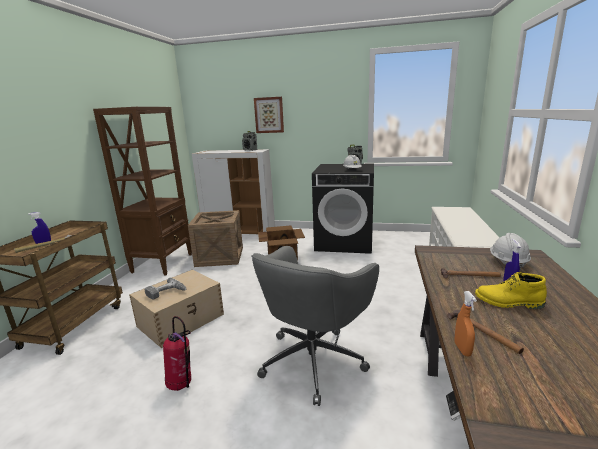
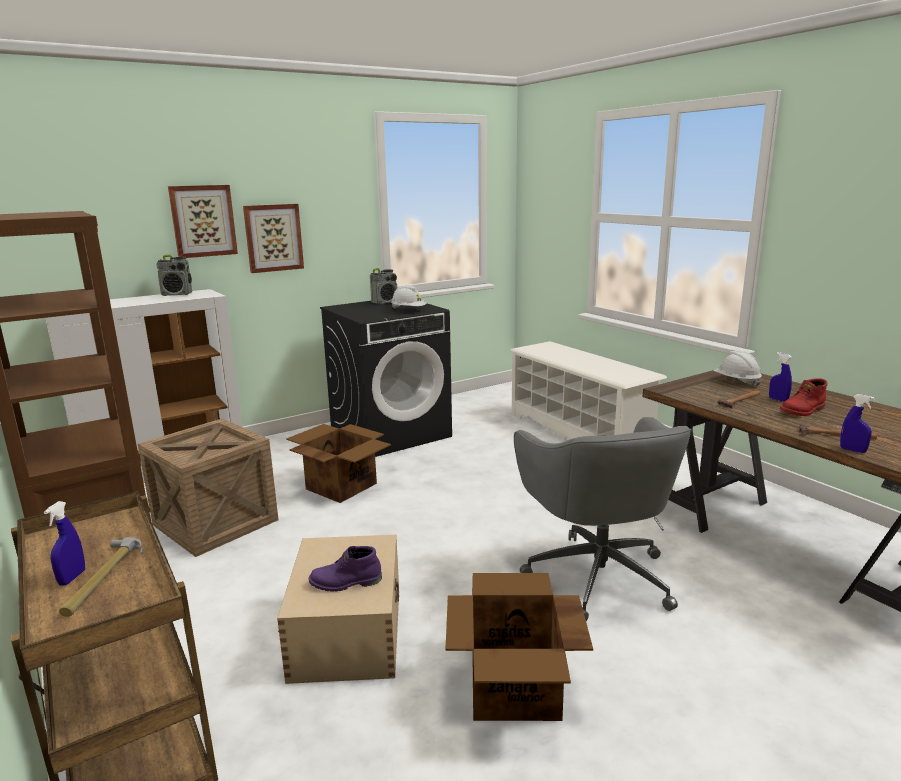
camera: 45 degrees left, 0 degrees up
power drill [145,278,187,300] -> purple boot [309,546,382,592]
fire extinguisher [163,316,191,391] -> cardboard box [445,573,593,721]
orange spray bottle [455,291,477,356] -> blue spray bottle [840,394,875,453]
yellow boot [475,272,547,309] -> red boot [780,378,828,416]
none -> picture [243,204,304,273]

